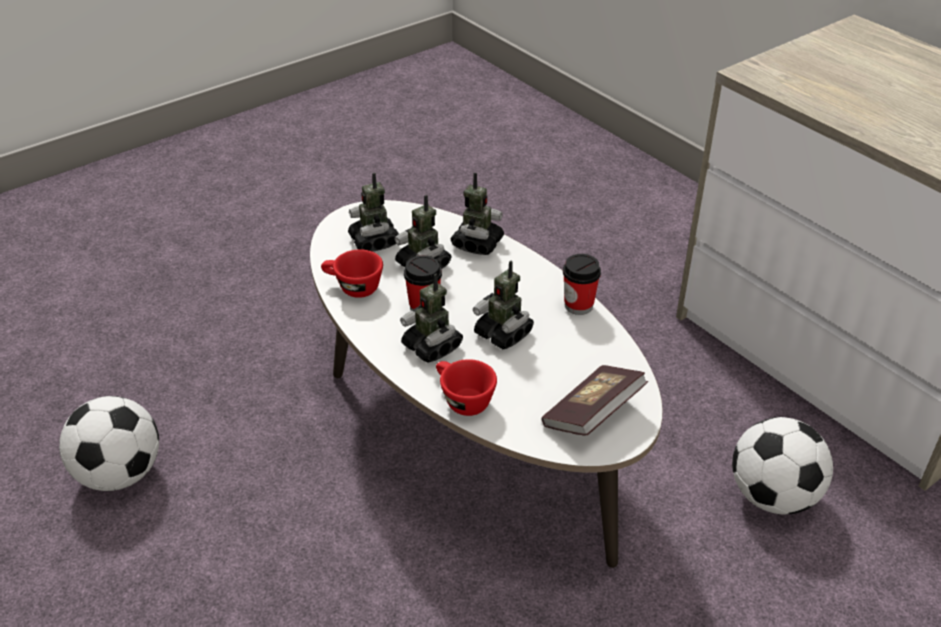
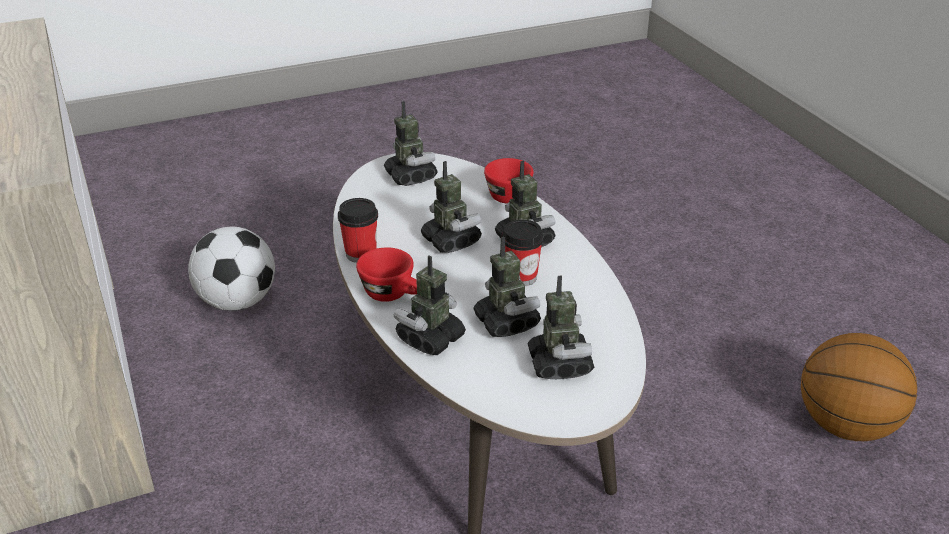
camera: 165 degrees left, 5 degrees down
football [59,396,159,491] -> basketball [801,333,917,441]
red cup [321,249,383,298] -> red cup moved to [356,248,417,302]
book [541,365,648,436] -> toy robot [384,101,438,186]

